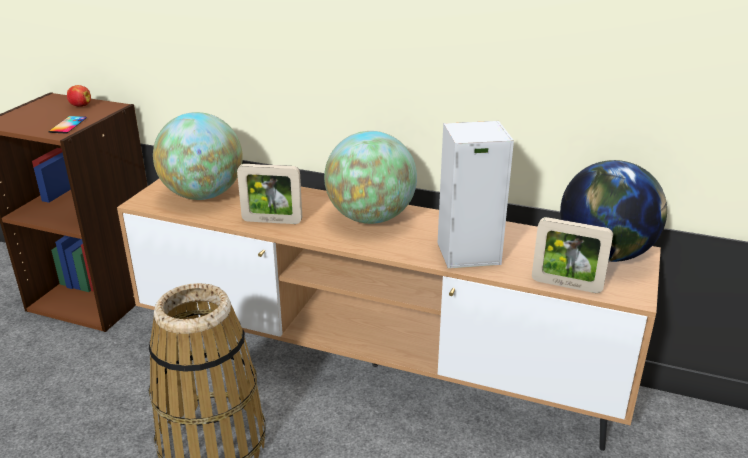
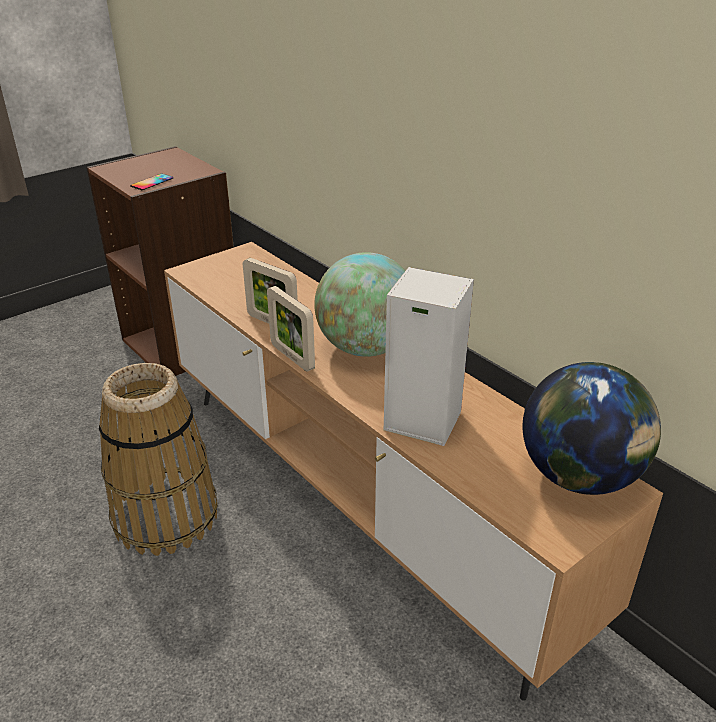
camera: 30 degrees right, 5 degrees up
apple [67,85,91,107] -> none
globe [153,112,243,200] -> none
picture frame [532,217,613,293] -> picture frame moved to [267,286,315,372]

